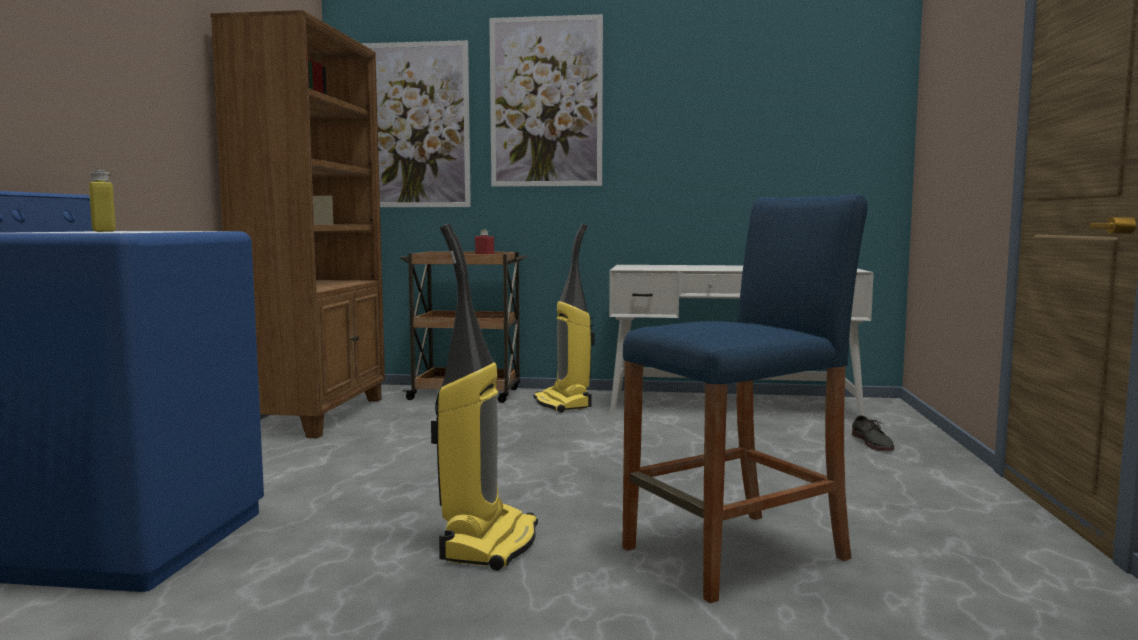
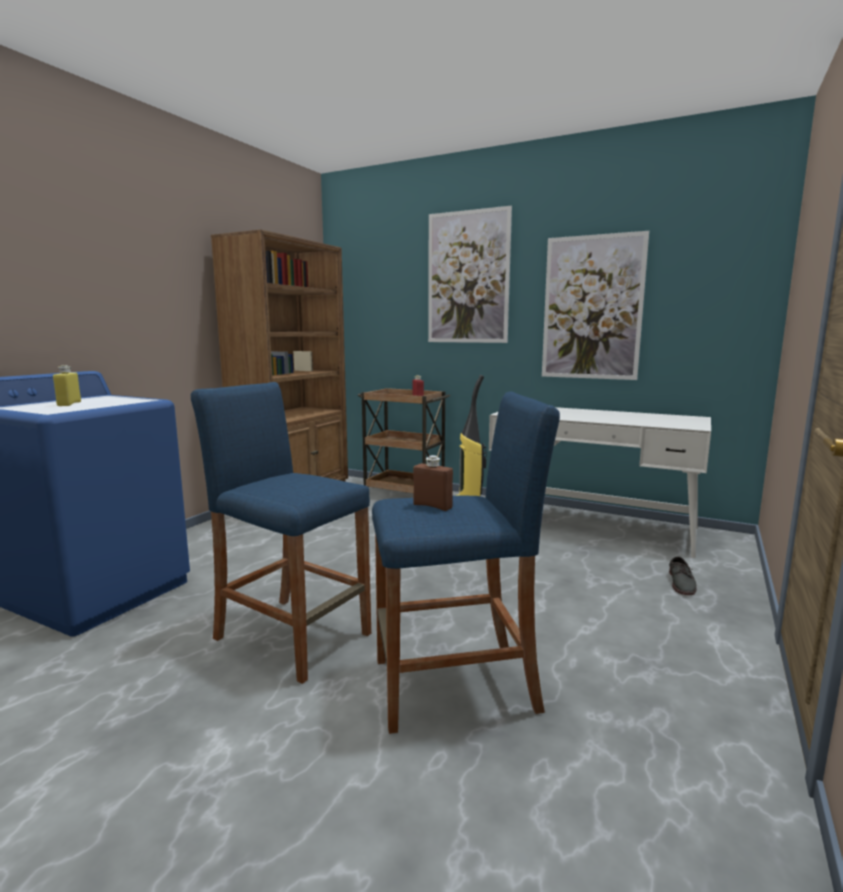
camera: 20 degrees right, 5 degrees up
picture [361,40,471,207] -> picture moved to [542,231,649,380]
vacuum cleaner [431,224,538,571] -> blue stool [191,382,371,684]
none -> brown bottle [413,455,453,511]

